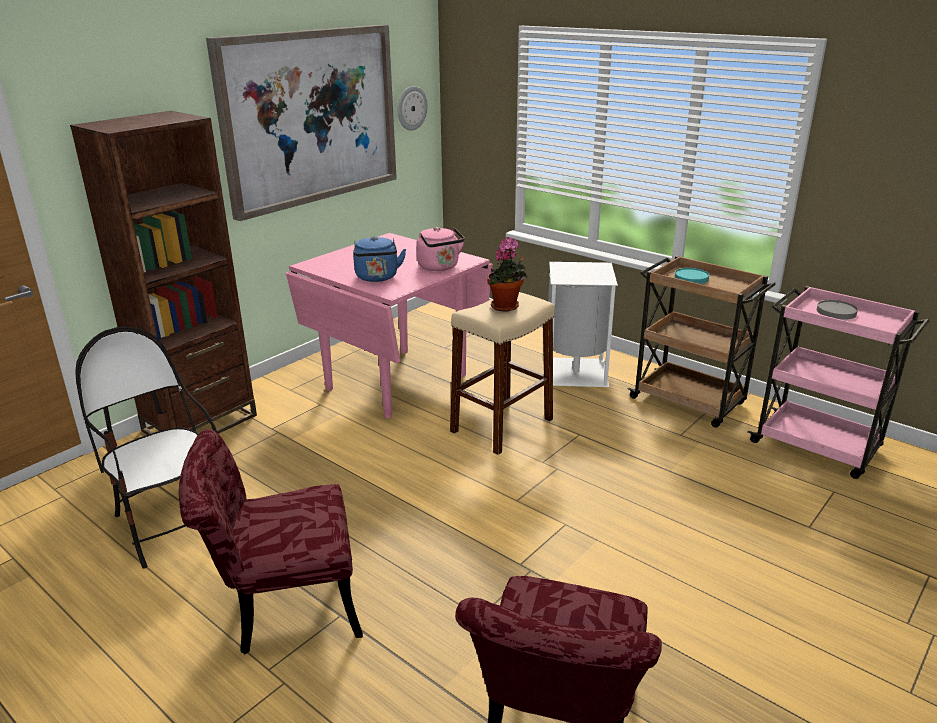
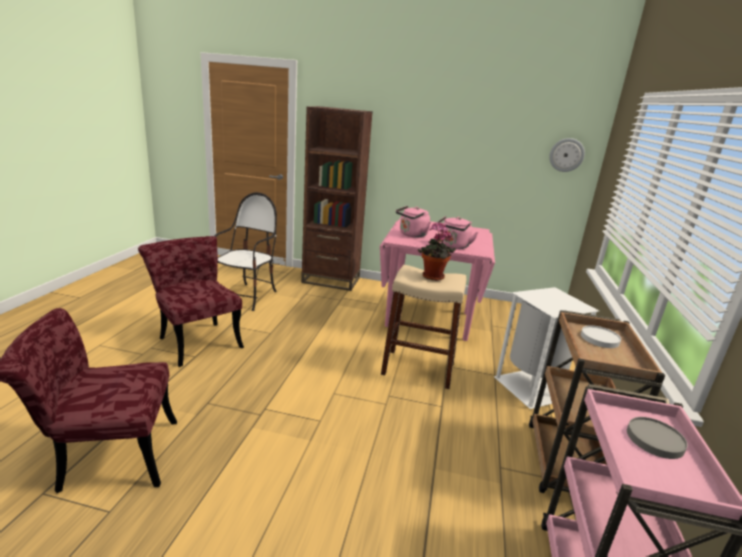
camera: 60 degrees right, 5 degrees down
picture [206,25,397,221] -> none
blue kettle [353,236,406,282] -> pink kettle [396,206,431,237]
turquoise plate [675,268,709,284] -> white plate [581,325,621,348]

